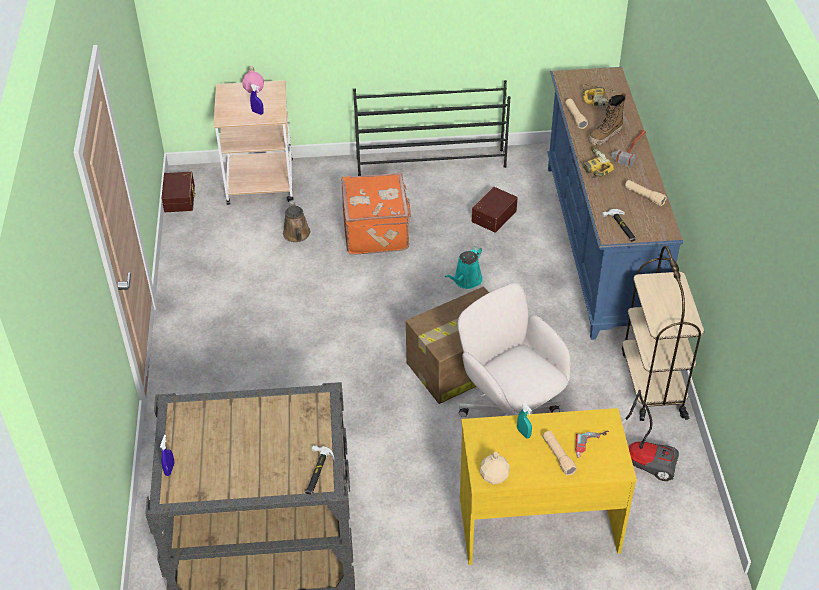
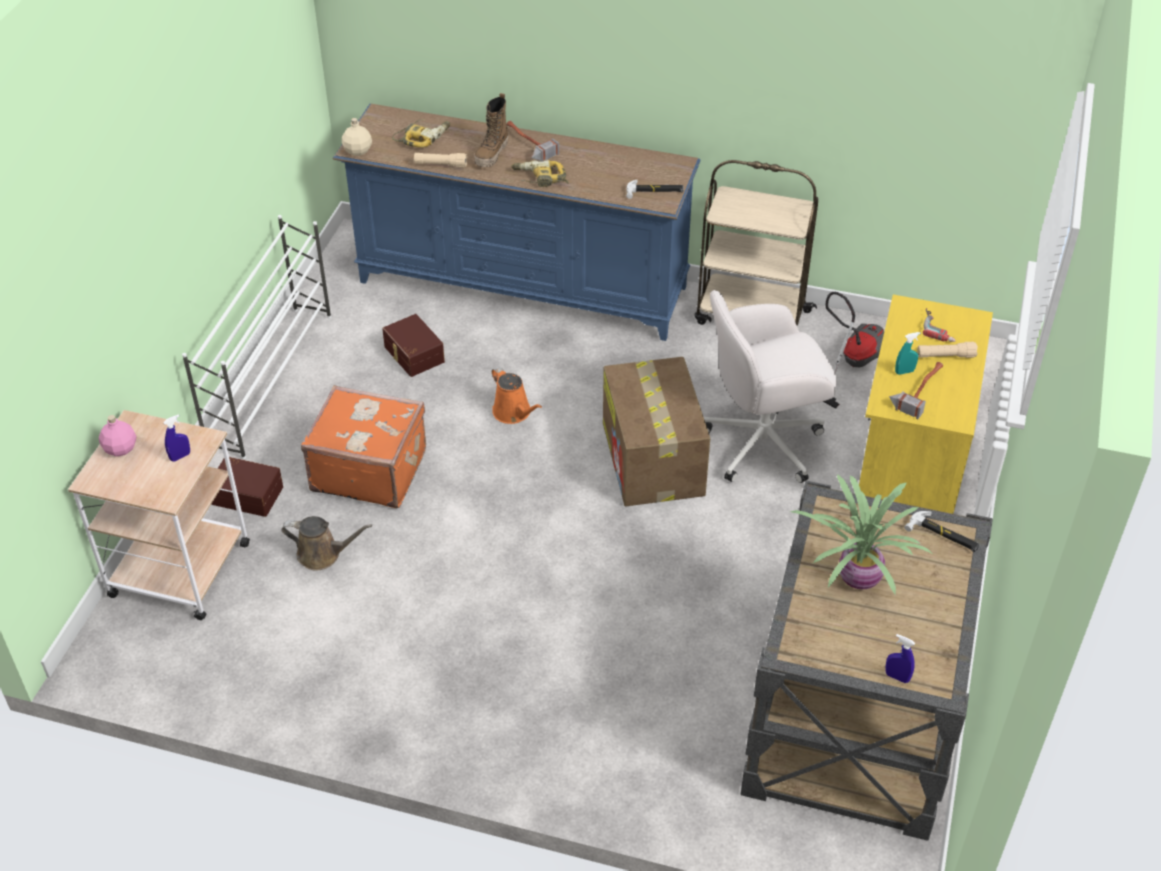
camera: 70 degrees left, 0 degrees up
brown storage box [162,172,196,212] -> brown storage box moved to [212,457,283,517]
black shoe rack [353,80,510,176] -> white shoe rack [182,215,331,459]
turquoise watering can [445,246,483,289] -> orange watering can [492,366,542,424]
beige bottle [480,452,510,484] -> beige bottle moved to [342,118,372,156]
boot [589,92,626,146] -> boot turned 45 degrees clockwise [474,93,508,167]
beige flashlight [625,180,667,206] -> none
none -> potted plant [791,474,932,594]
none -> hammer [889,362,943,419]

